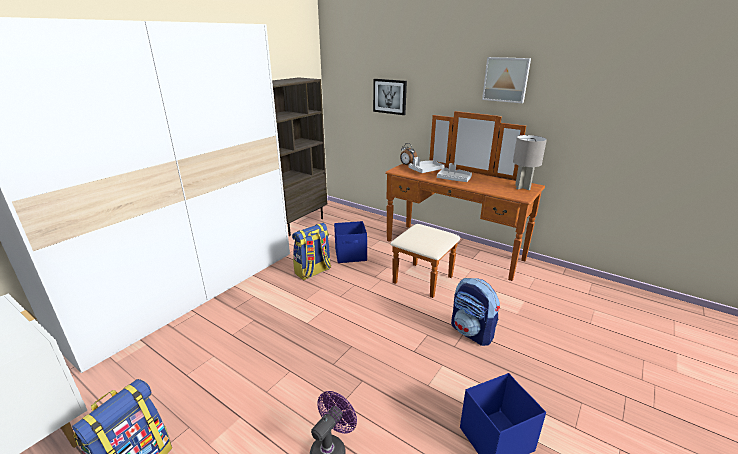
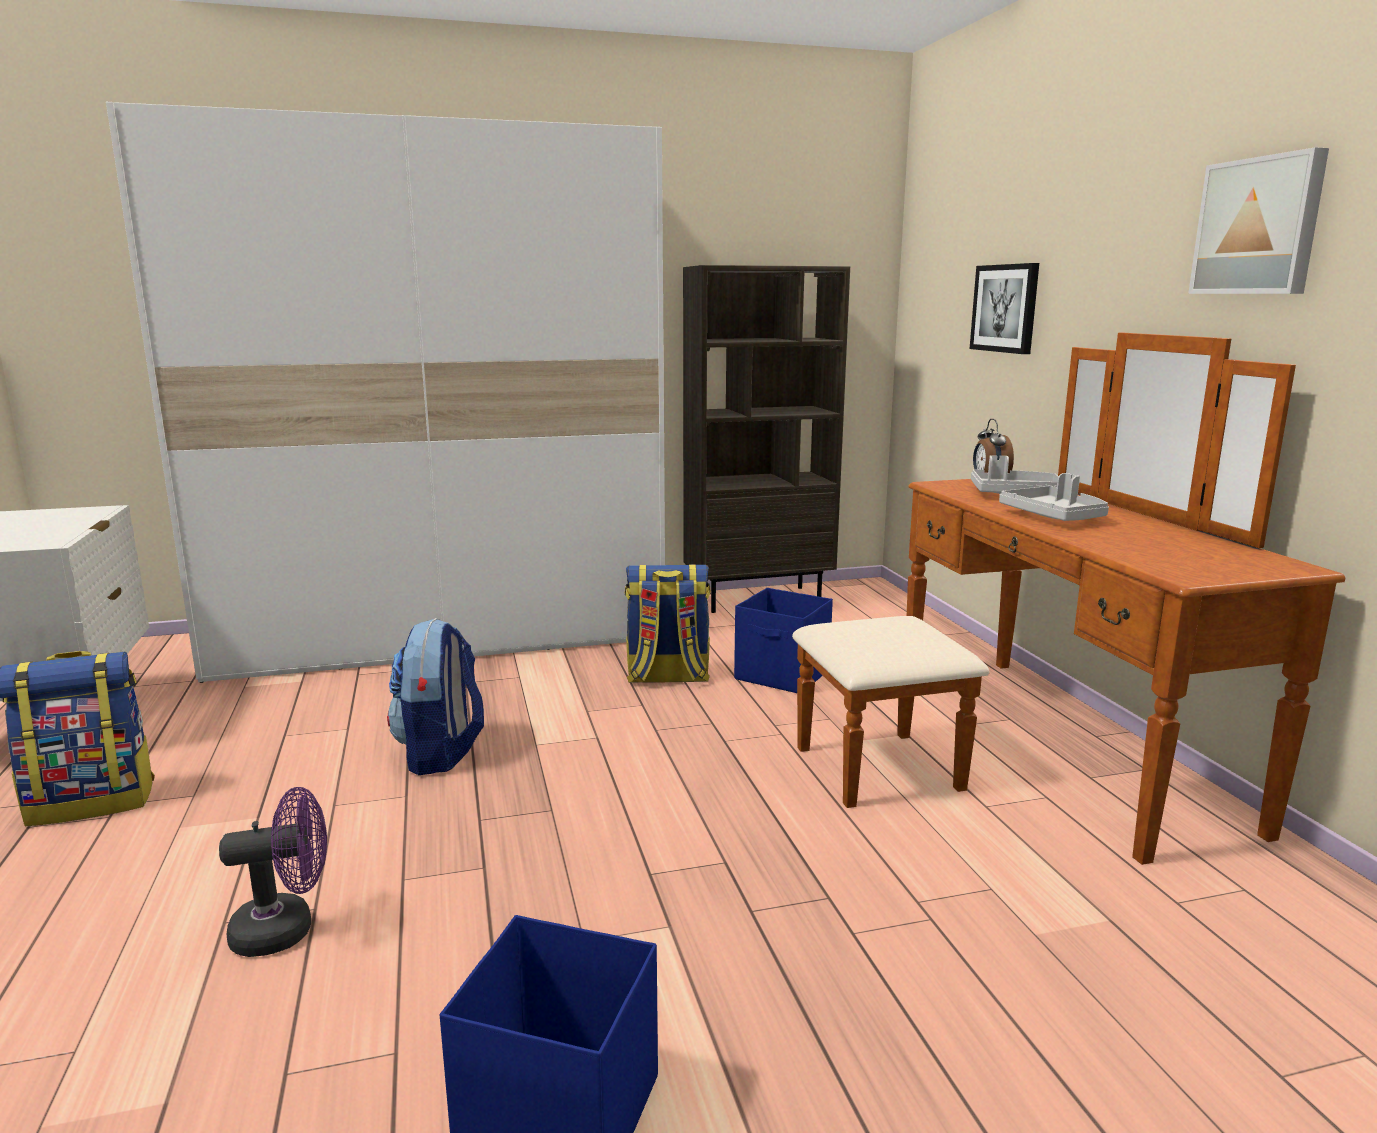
camera: 40 degrees right, 10 degrees down
backpack [451,278,500,346] -> backpack moved to [387,618,484,775]
grey table lamp [513,135,547,190] -> none

